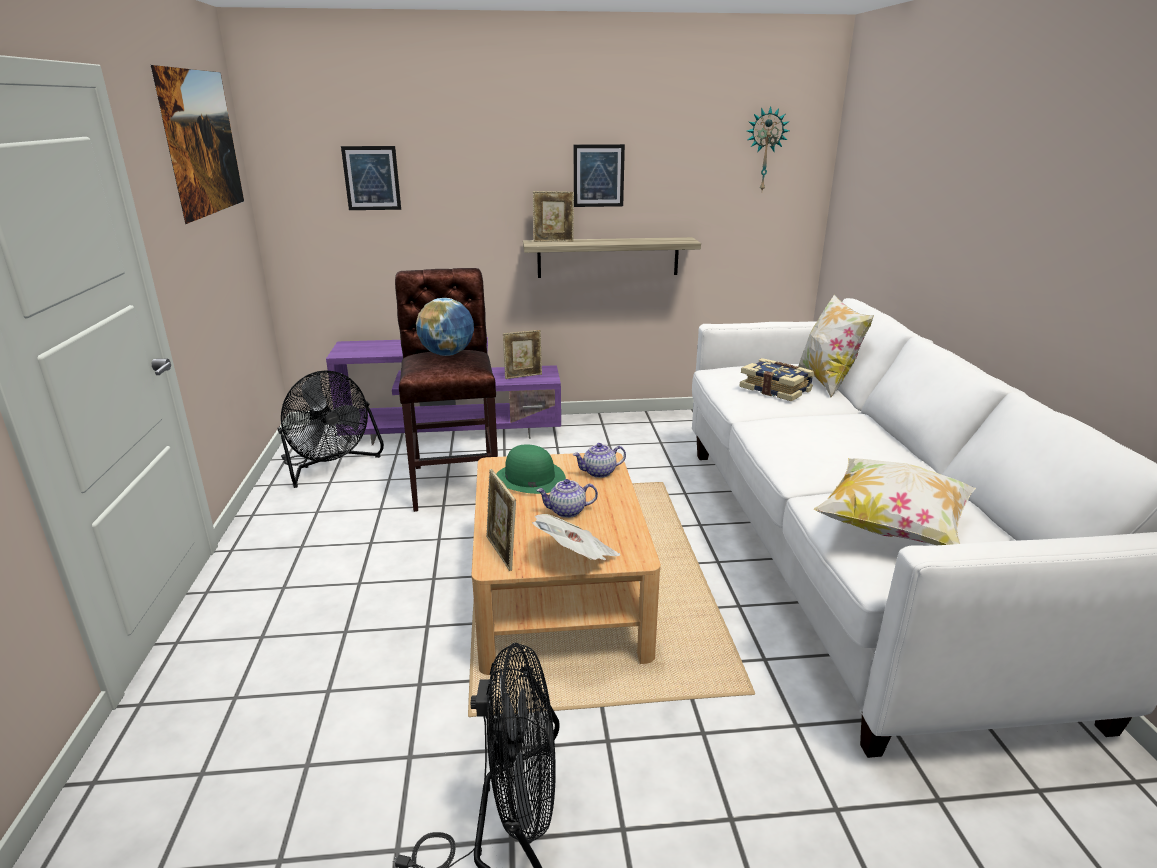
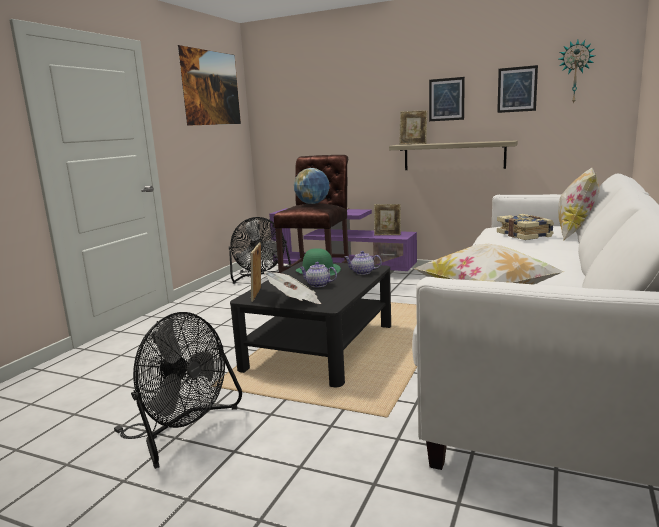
camera: 30 degrees right, 10 degrees down
picture [341,146,401,210] -> picture moved to [497,65,538,113]
beige coffee table [472,452,661,675] -> black coffee table [230,261,391,387]

